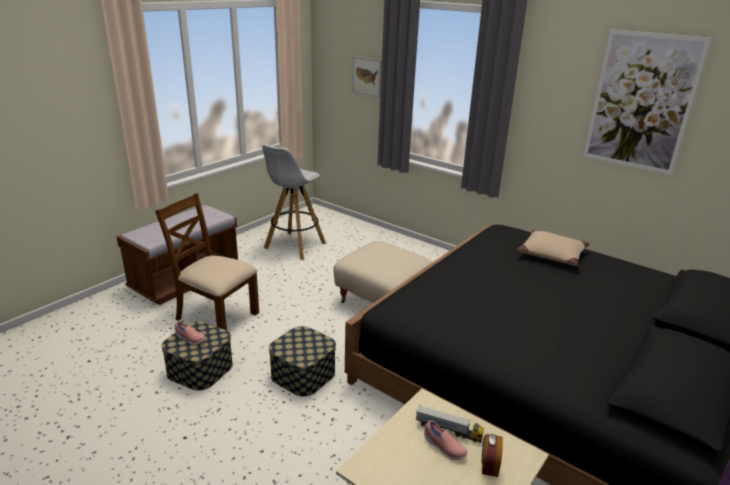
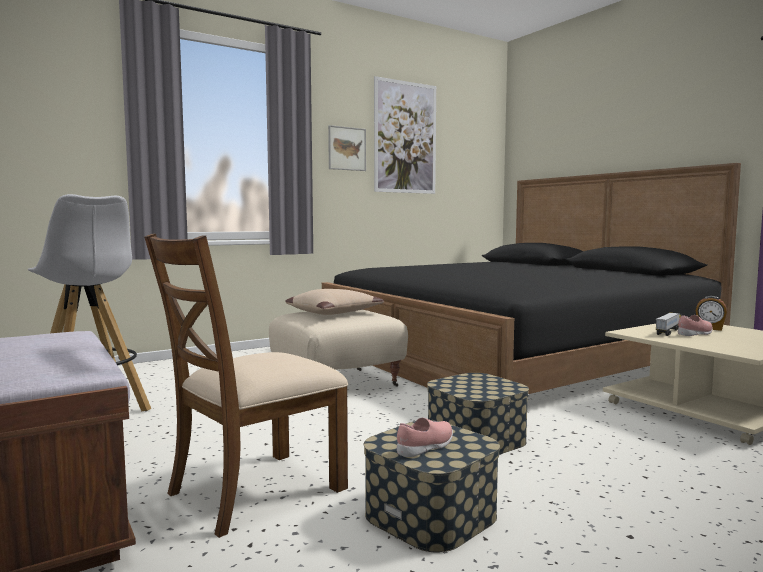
camera: 70 degrees left, 20 degrees down
picture [352,56,382,97] -> picture moved to [328,125,366,171]
beige pillow [517,230,590,266] -> beige pillow moved to [285,289,384,315]

